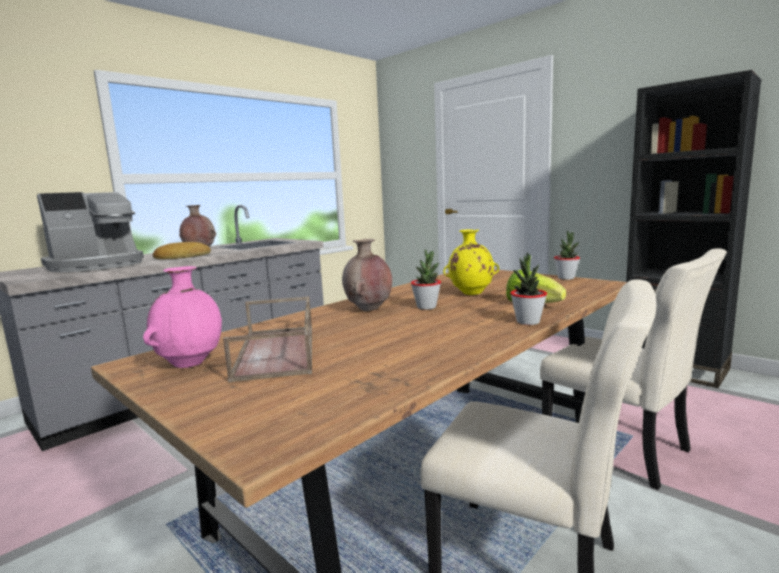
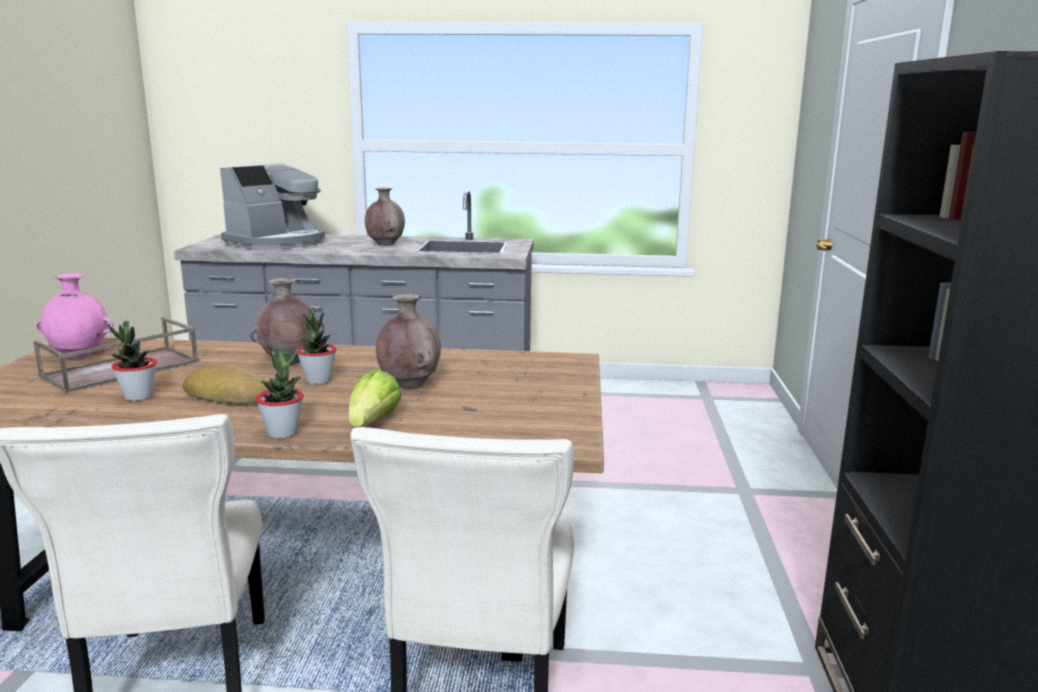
camera: 50 degrees right, 5 degrees up
coffee machine [37,192,144,272] -> coffee machine turned 60 degrees counterclockwise [220,164,325,250]
bread [153,242,211,259] -> bread moved to [183,365,269,404]
yellow vase [443,229,499,295] -> brown vase [376,294,441,389]
potted plant [554,231,580,280] -> potted plant moved to [107,321,157,401]

